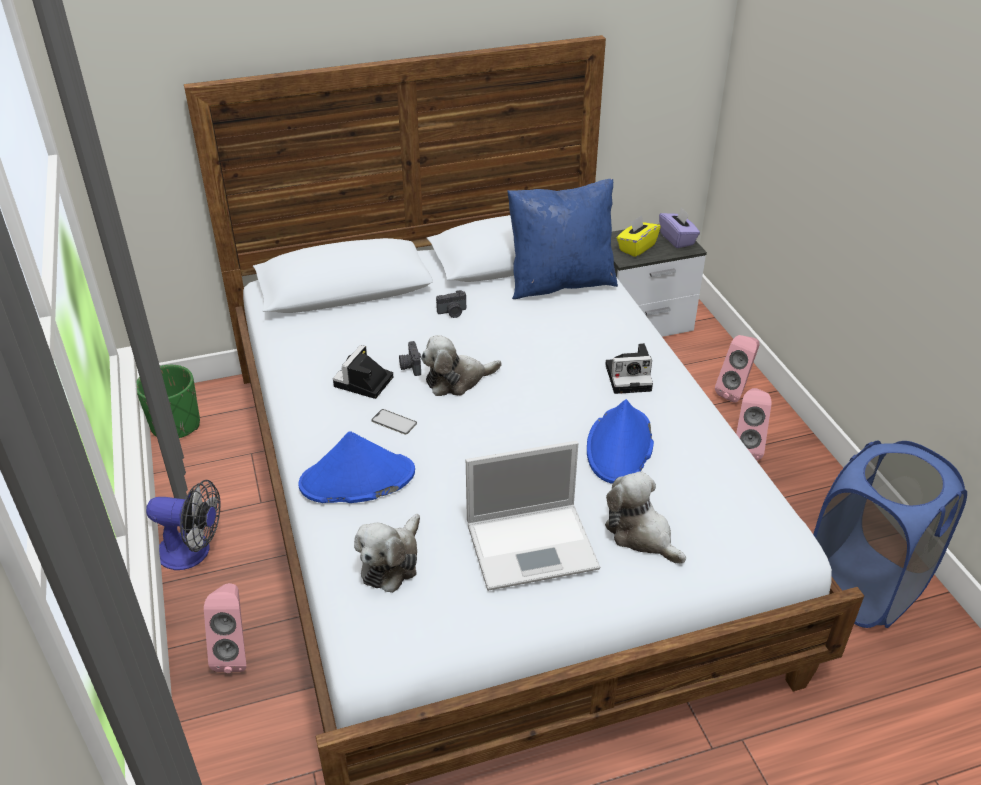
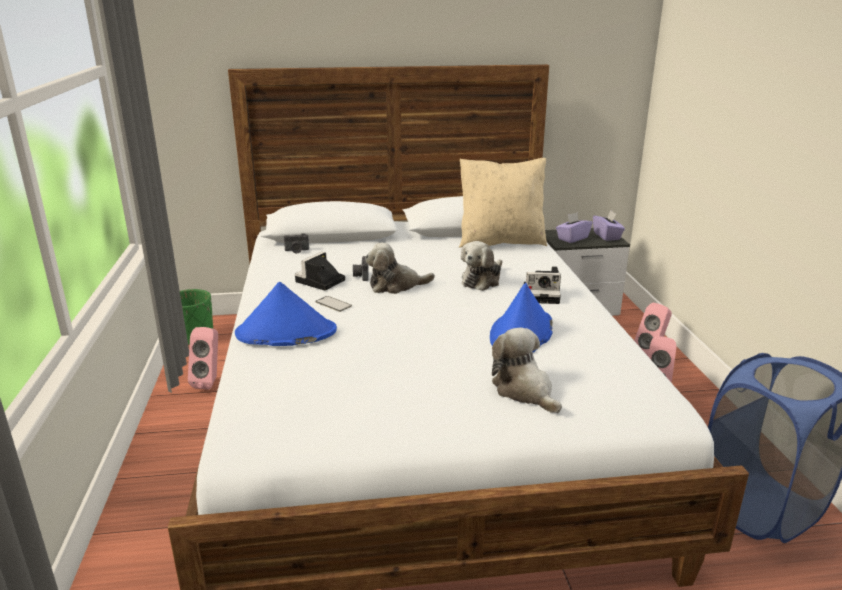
camera: 10 degrees right, 15 degrees down
fan [146,480,221,570] -> none
pink speaker [204,583,246,673] -> pink speaker moved to [188,327,218,390]
plush toy [354,514,420,593] -> plush toy moved to [461,241,502,291]
camera [436,290,466,318] -> camera moved to [284,233,309,253]
laptop [466,441,600,591] -> none
blue pillow [507,179,618,299] -> beige pillow [459,158,547,248]
yellow tissue box [617,215,661,257] -> purple tissue box [556,212,592,243]

